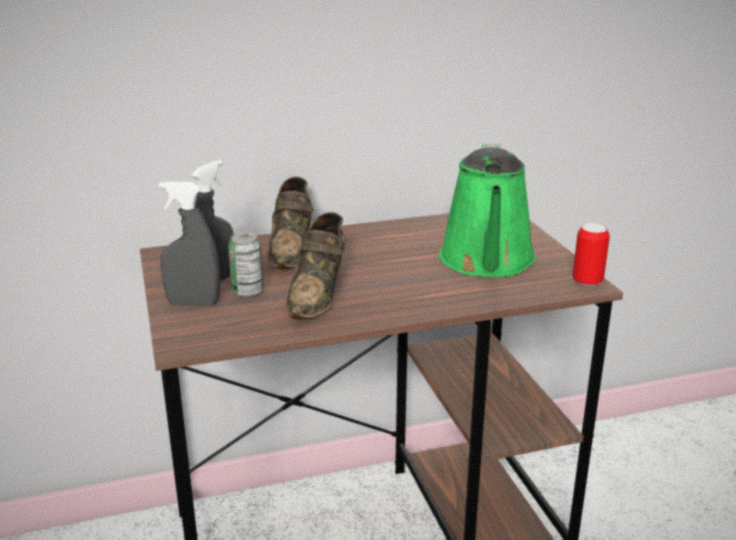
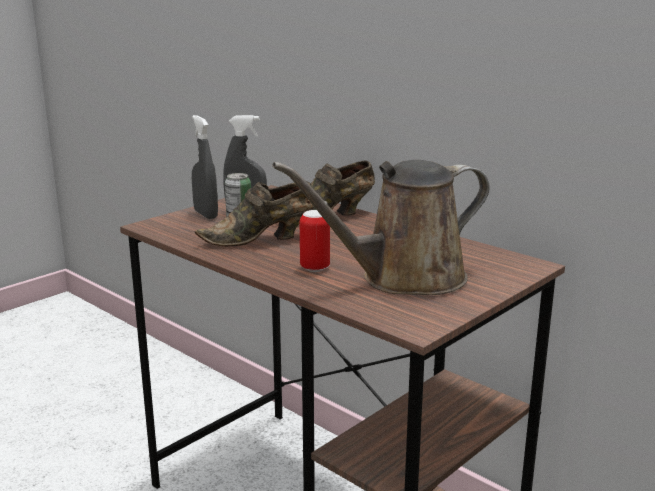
camera: 60 degrees right, 5 degrees down
green watering can [439,144,536,278] -> brown watering can [272,160,490,295]
can [573,223,610,286] -> can moved to [300,210,330,272]

